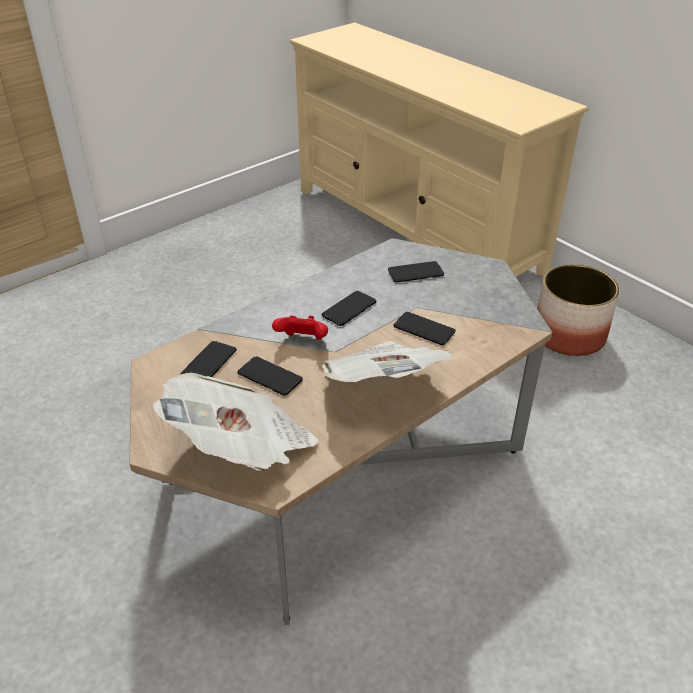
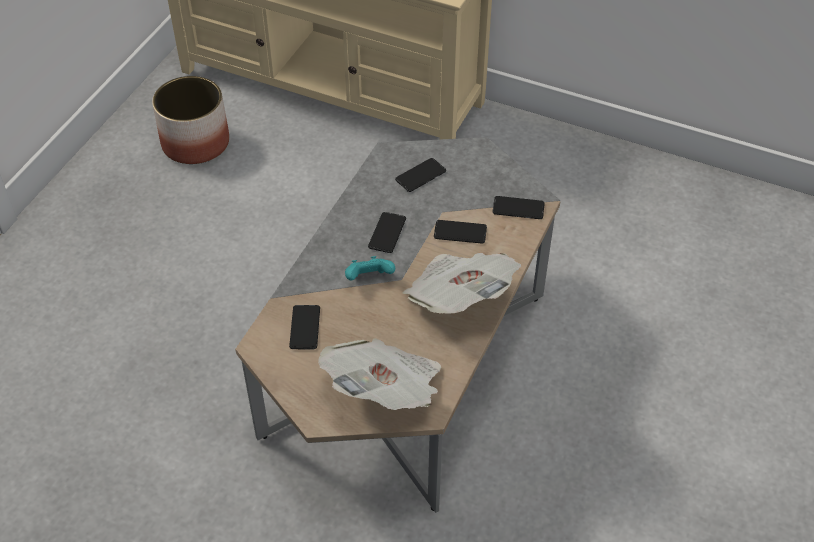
camera: 25 degrees left, 10 degrees up
phone [238,357,303,396] -> phone moved to [493,196,545,219]
red game controller [272,315,328,340] -> turquoise game controller [345,256,395,281]
planter [537,264,619,356] -> planter moved to [152,76,229,164]

